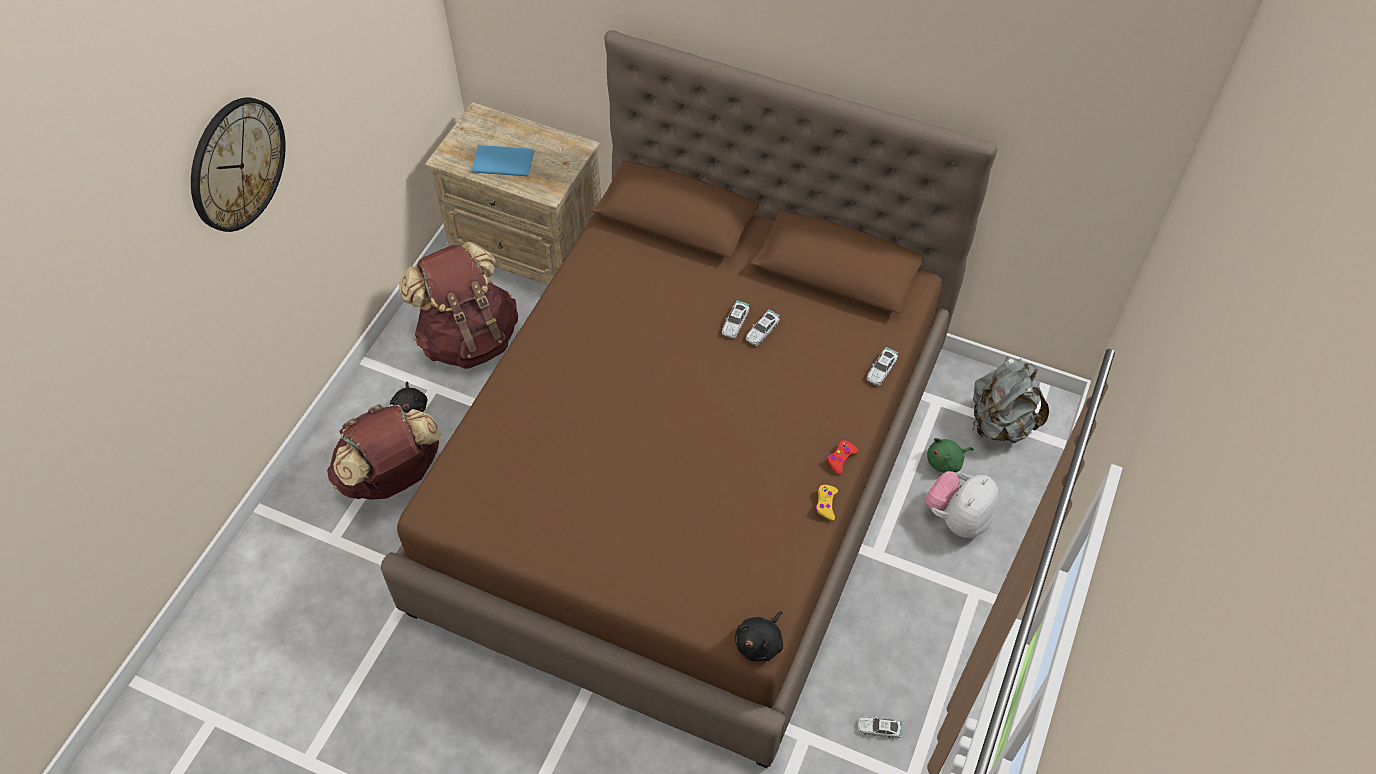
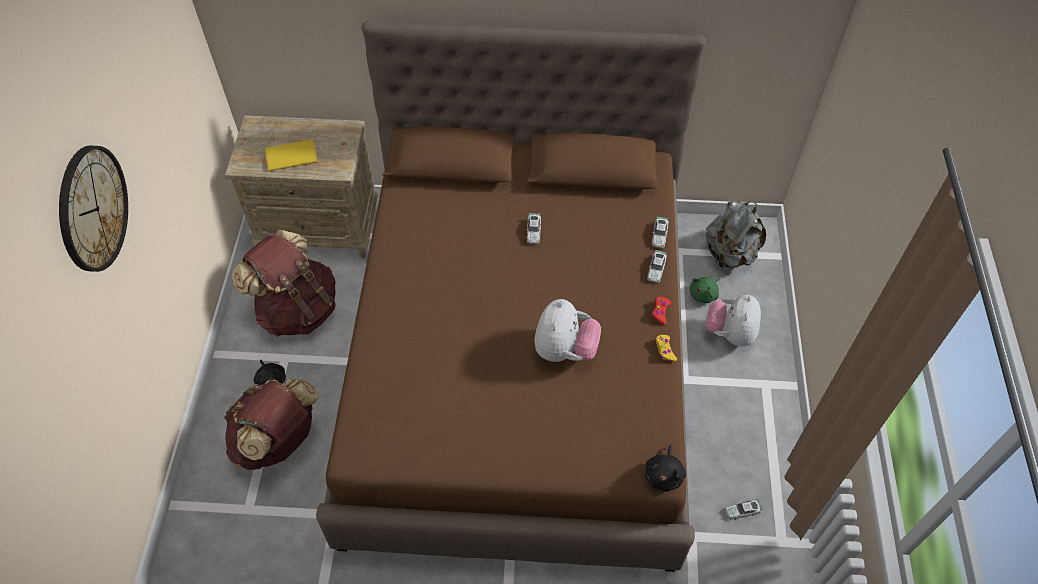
camera: 20 degrees left, 0 degrees up
blue book [472,145,534,176] -> yellow book [265,139,317,171]
toy car [746,309,780,346] -> toy car moved to [647,250,667,283]
none -> plush toy [535,299,601,362]

